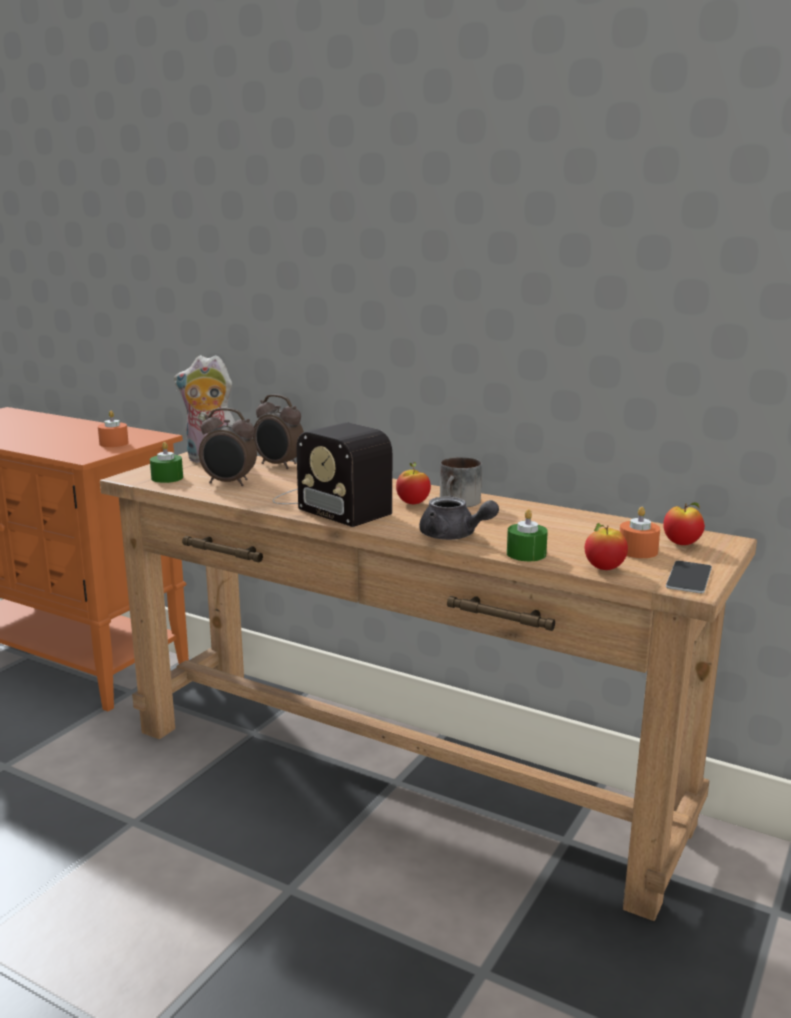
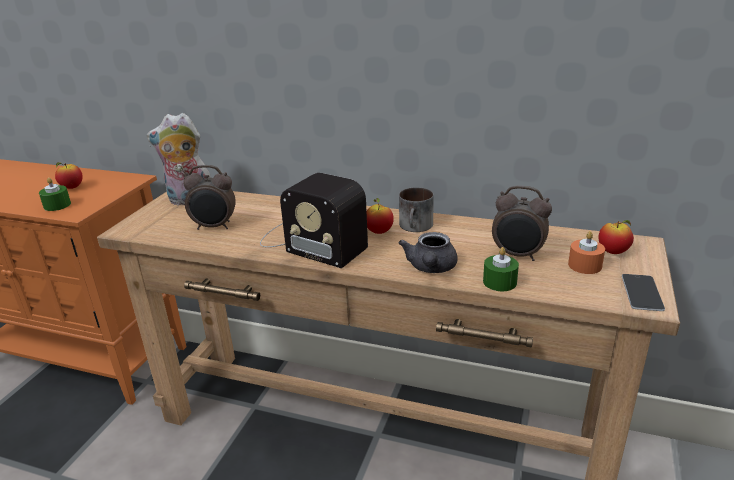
camera: 10 degrees left, 10 degrees up
orange candle [98,411,129,447] -> none
green candle [150,442,183,483] -> green candle moved to [39,177,71,211]
alarm clock [253,394,304,469] -> alarm clock moved to [492,186,552,261]
grey teapot [419,497,499,540] -> grey teapot turned 75 degrees clockwise [398,232,458,273]
apple [585,523,628,570] -> apple moved to [55,162,83,189]

